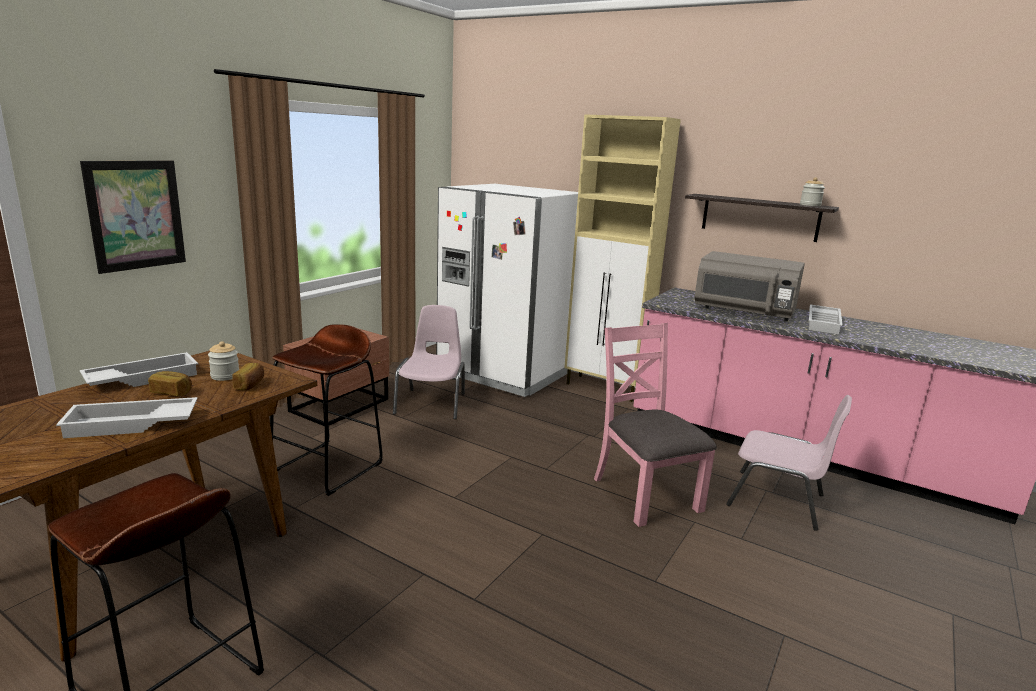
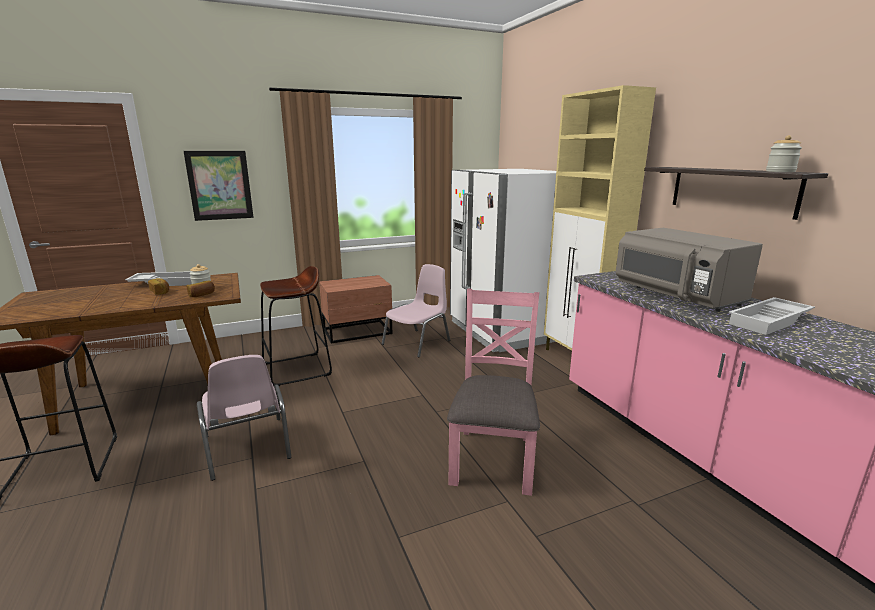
camera: 35 degrees right, 0 degrees up
white tray [56,397,198,438] -> none
pink chair [726,395,852,531] -> pink chair moved to [197,355,291,481]

